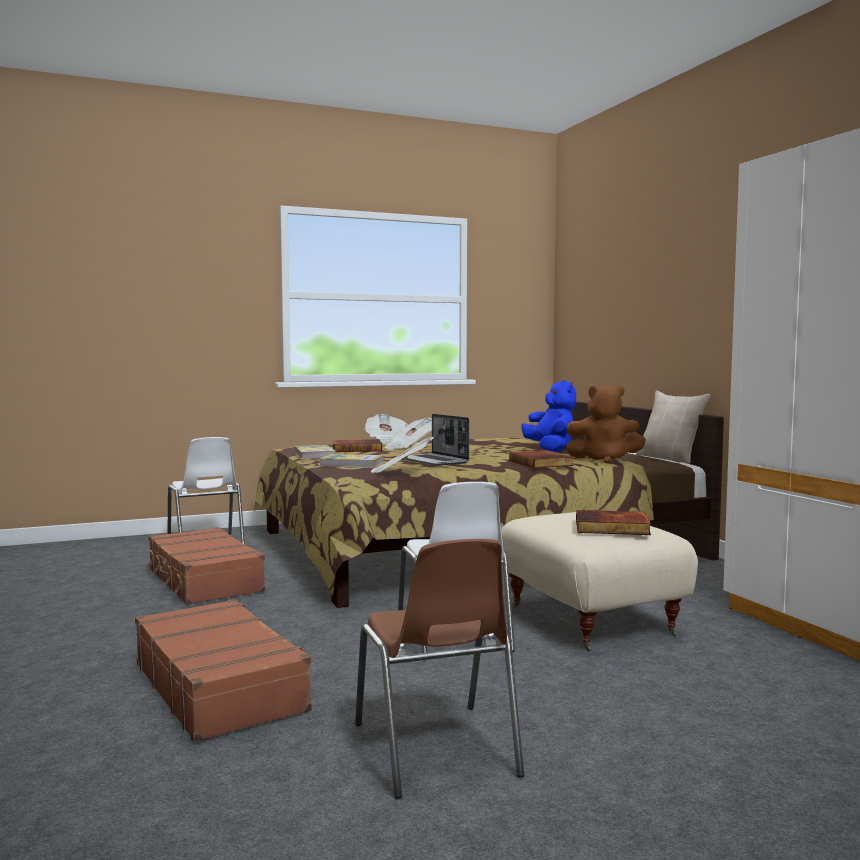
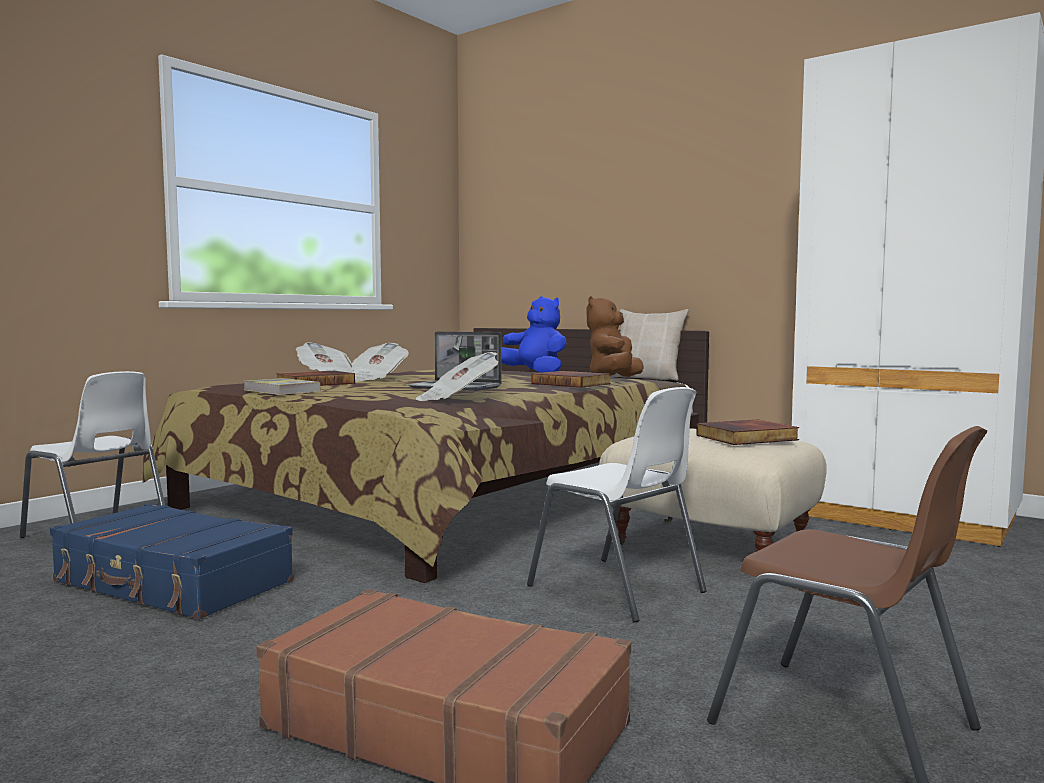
camera: 30 degrees left, 0 degrees up
brown suitcase [147,527,265,605] -> blue suitcase [50,503,294,620]
book [320,454,383,468] -> none
brown plush toy [566,385,646,463] -> brown plush toy turned 135 degrees clockwise [586,296,644,377]

